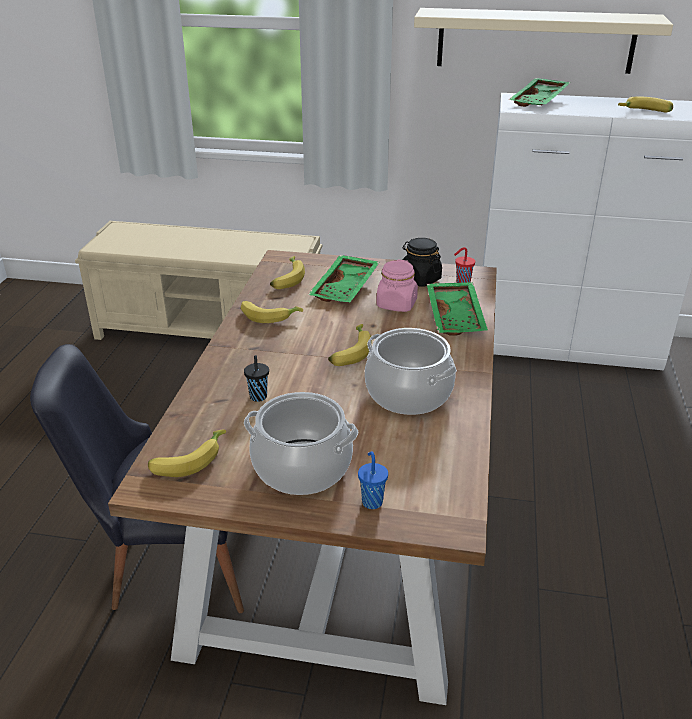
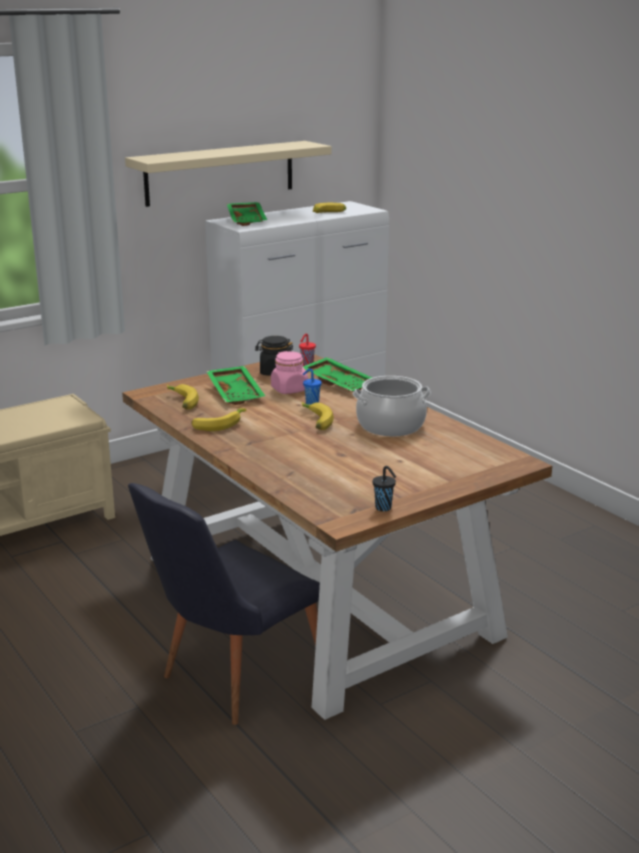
camera: 45 degrees left, 10 degrees down
banana [148,429,226,477] -> none
black cup [244,355,269,402] -> black cup moved to [372,466,396,511]
cooking pot [244,392,358,495] -> none
blue cup [358,451,388,509] -> blue cup moved to [303,369,322,405]

